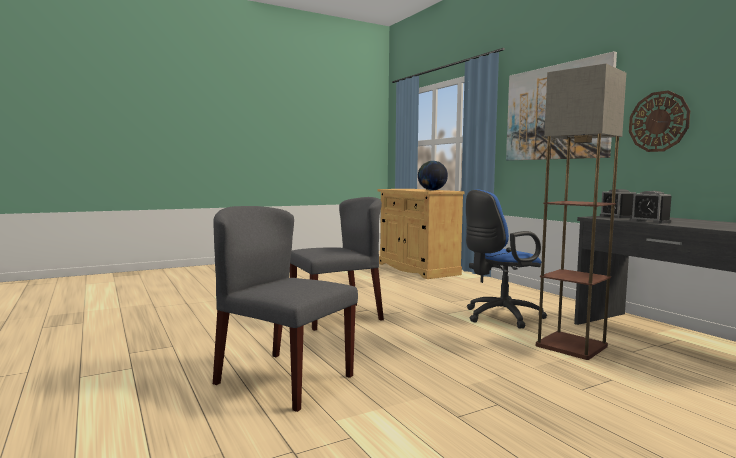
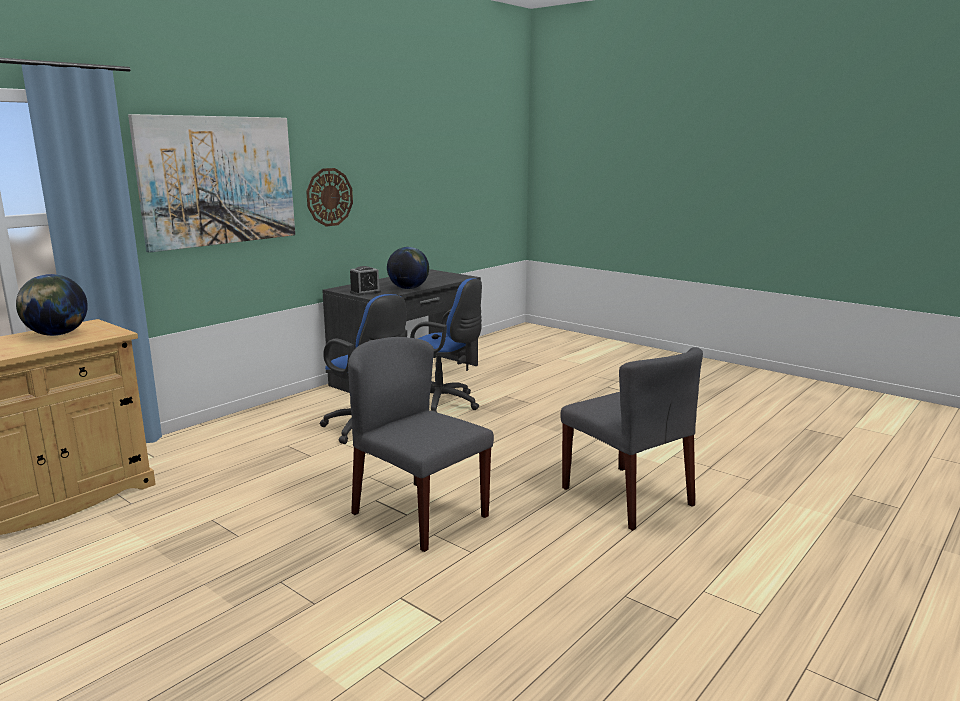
camera: 110 degrees left, 10 degrees up
grey chair [213,206,358,412] -> grey chair turned 45 degrees counterclockwise [560,347,703,531]
floor lamp [536,64,626,360] -> blue office chair [410,278,482,412]
alarm clock [630,191,671,224] -> globe [387,247,429,289]

